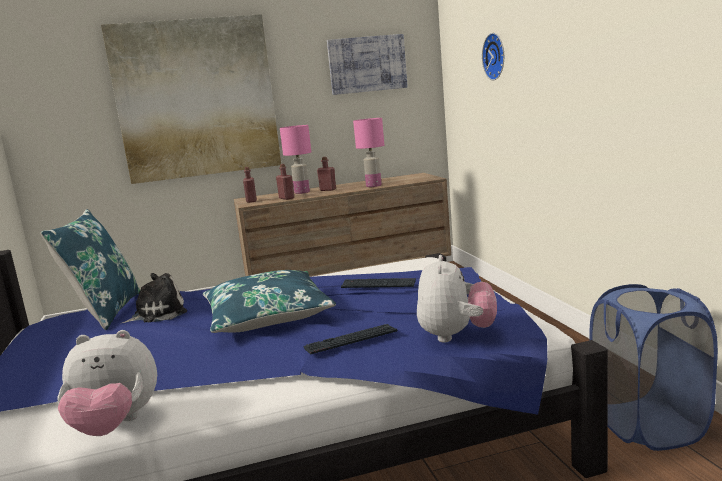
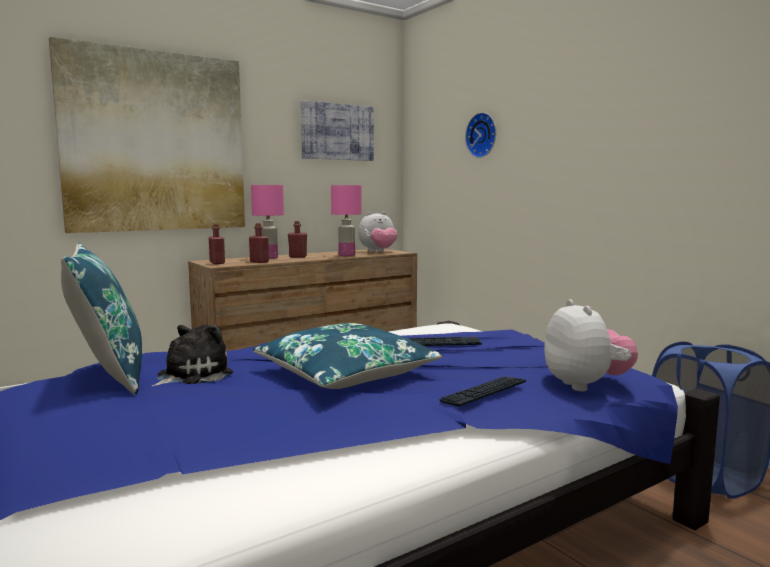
camera: 20 degrees left, 5 degrees down
plush toy [57,330,157,436] -> plush toy moved to [358,212,397,252]

